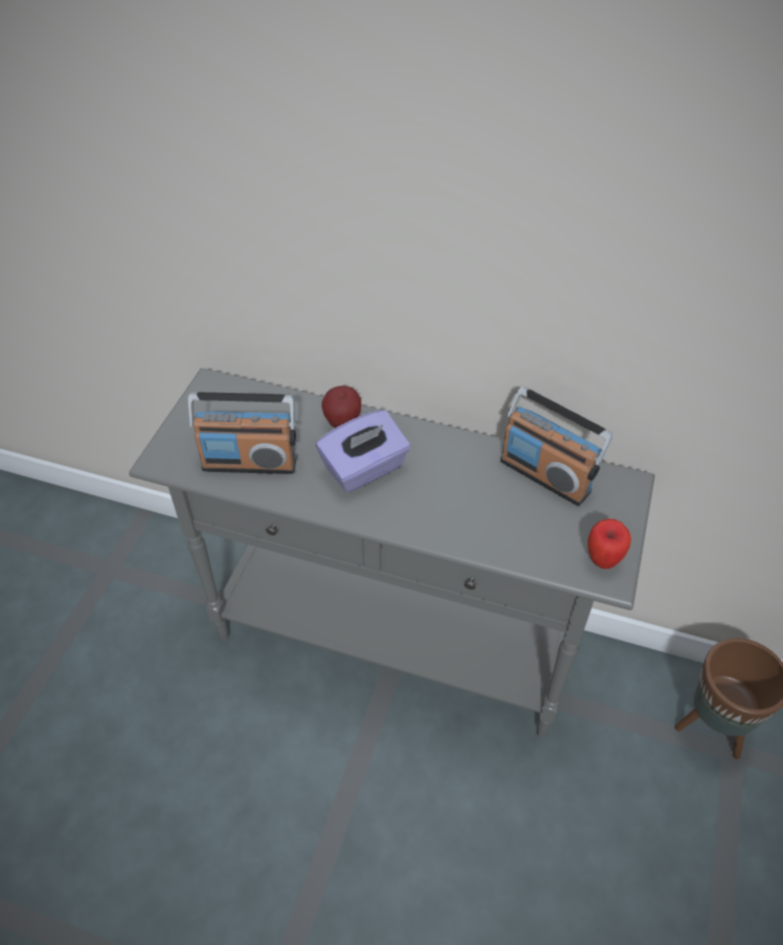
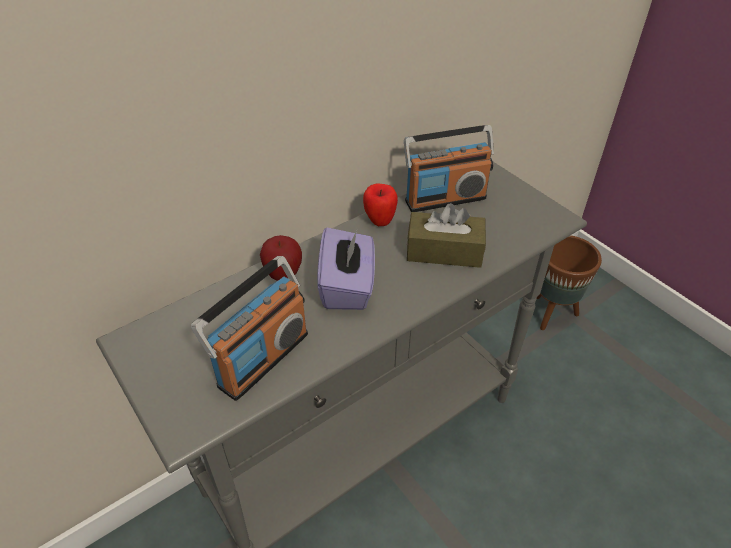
camera: 55 degrees left, 5 degrees down
apple [588,519,631,569] -> apple moved to [363,184,398,226]
none -> brown tissue box [407,203,486,268]

